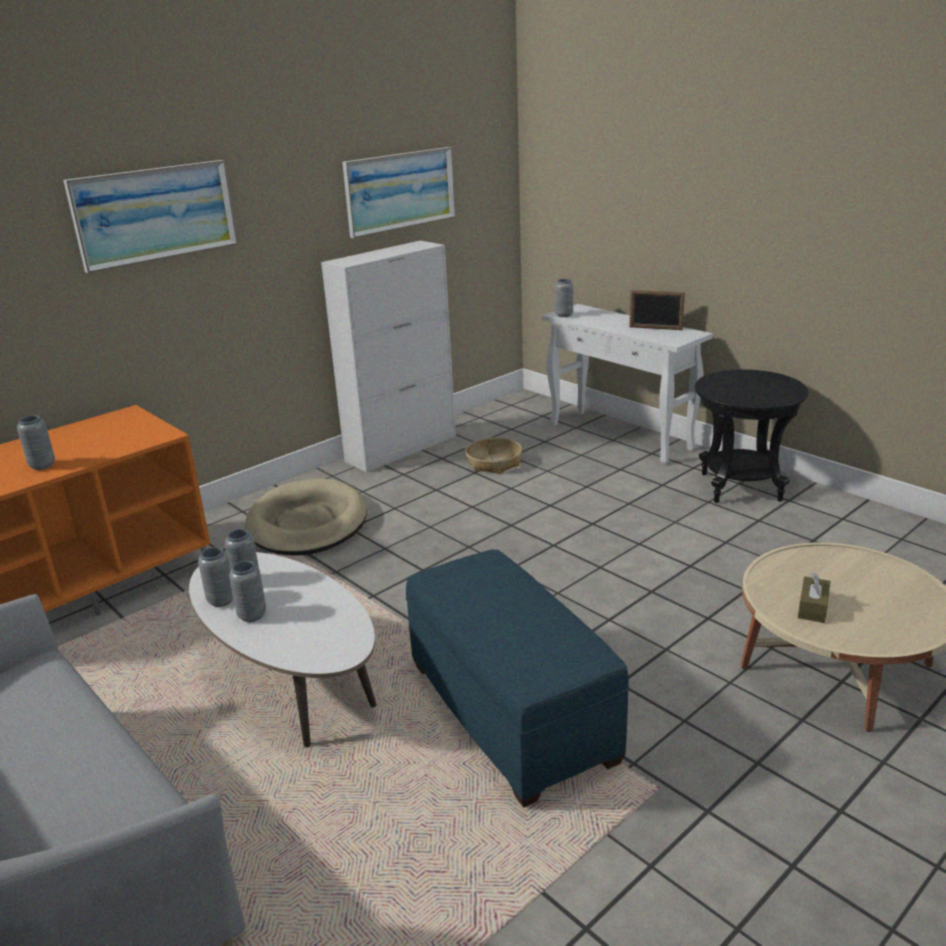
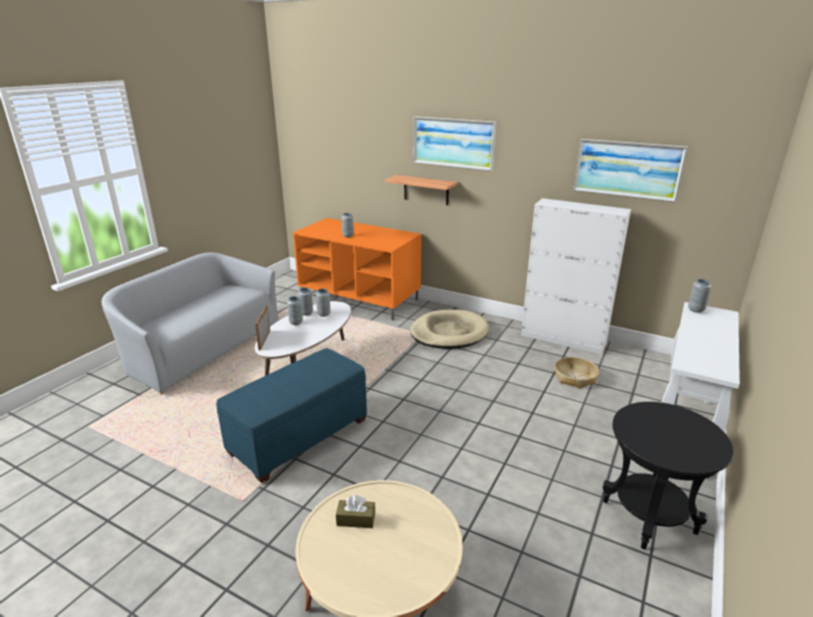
camera: 70 degrees right, 0 degrees up
picture frame [629,290,685,330] -> picture frame moved to [255,306,270,350]
none -> shelf [385,175,458,205]

